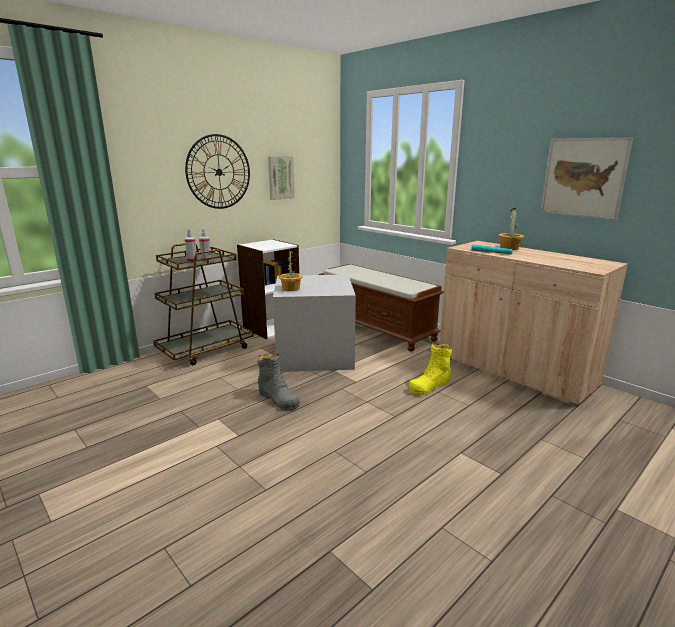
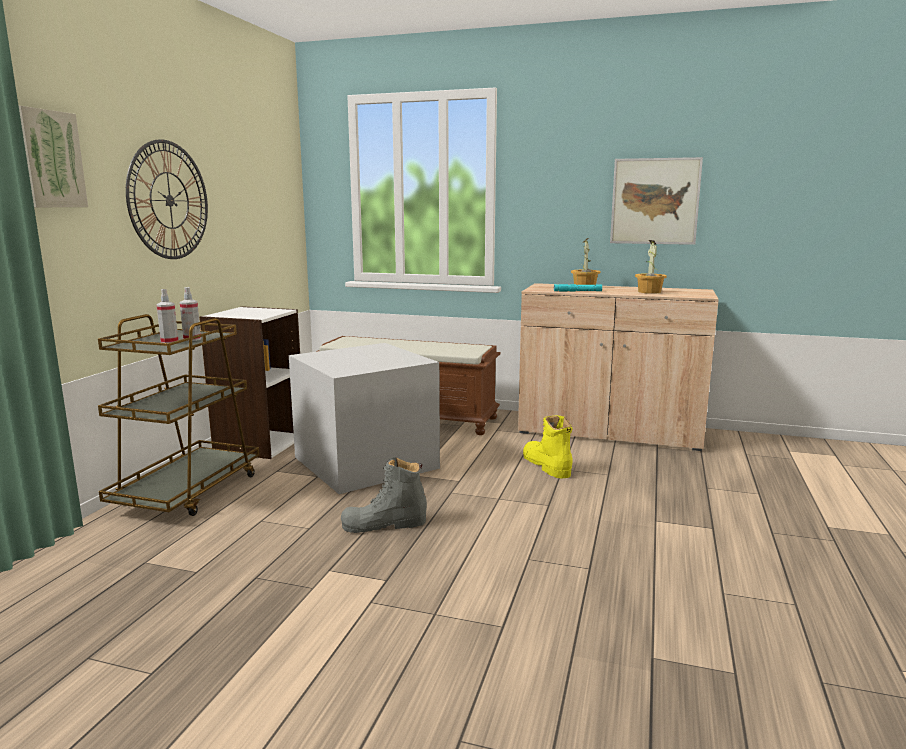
camera: 30 degrees left, 5 degrees down
grey boot [257,354,300,411] -> grey boot turned 150 degrees clockwise [341,457,427,533]
picture [268,156,295,200] -> picture moved to [19,106,88,207]
potted plant [279,250,303,291] -> potted plant moved to [635,240,667,294]
yellow boot [409,343,452,395] -> yellow boot turned 135 degrees clockwise [523,415,573,479]

